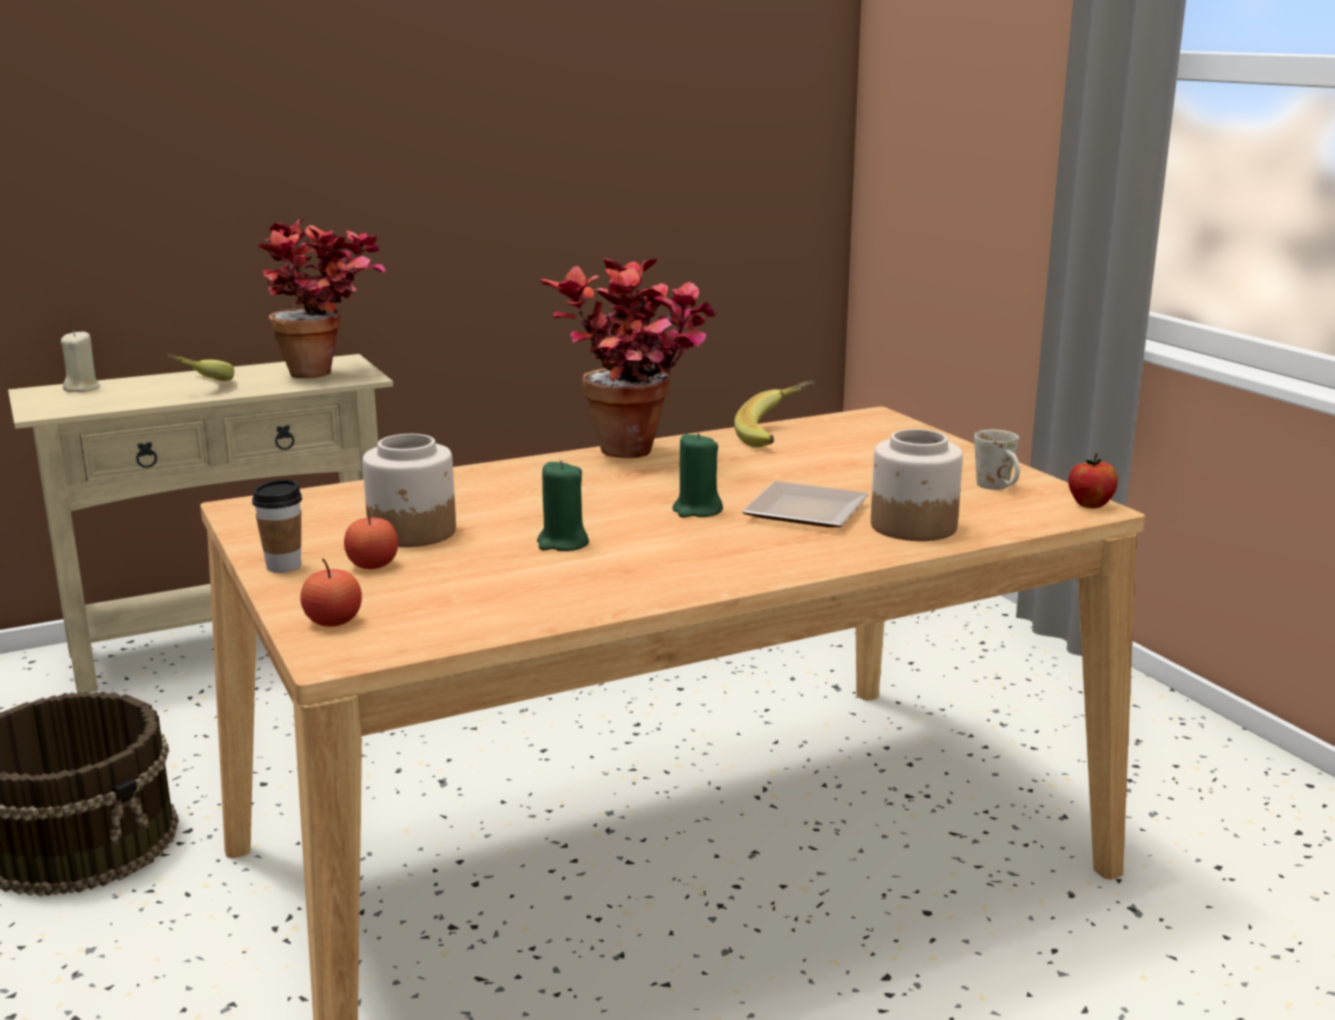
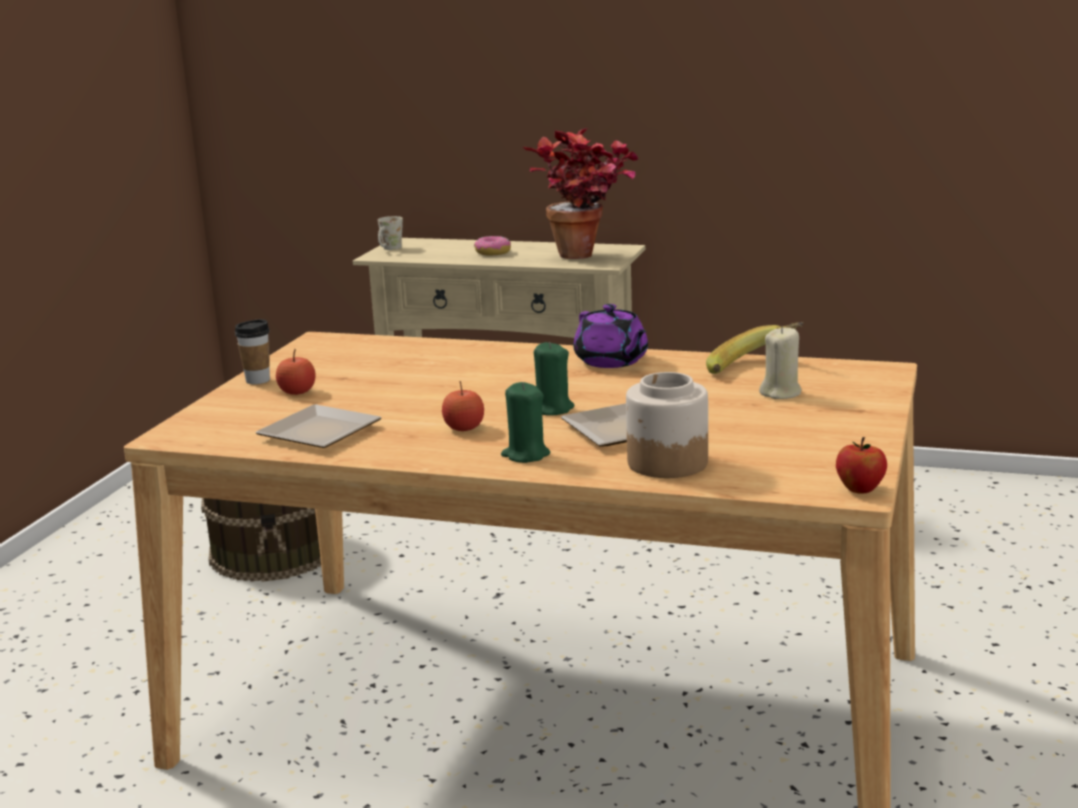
camera: 45 degrees right, 0 degrees up
beige candle [61,330,100,392] -> beige candle moved to [759,327,802,399]
banana [166,354,234,381] -> donut [474,236,511,256]
apple [300,558,362,627] -> apple moved to [442,381,484,431]
jar [363,434,456,547] -> none
green candle [537,460,589,551] -> green candle moved to [501,382,550,463]
potted plant [539,258,718,458] -> purple teapot [573,304,648,368]
white mug [974,430,1020,490] -> white mug moved to [378,216,403,250]
none -> plate [255,404,382,448]

